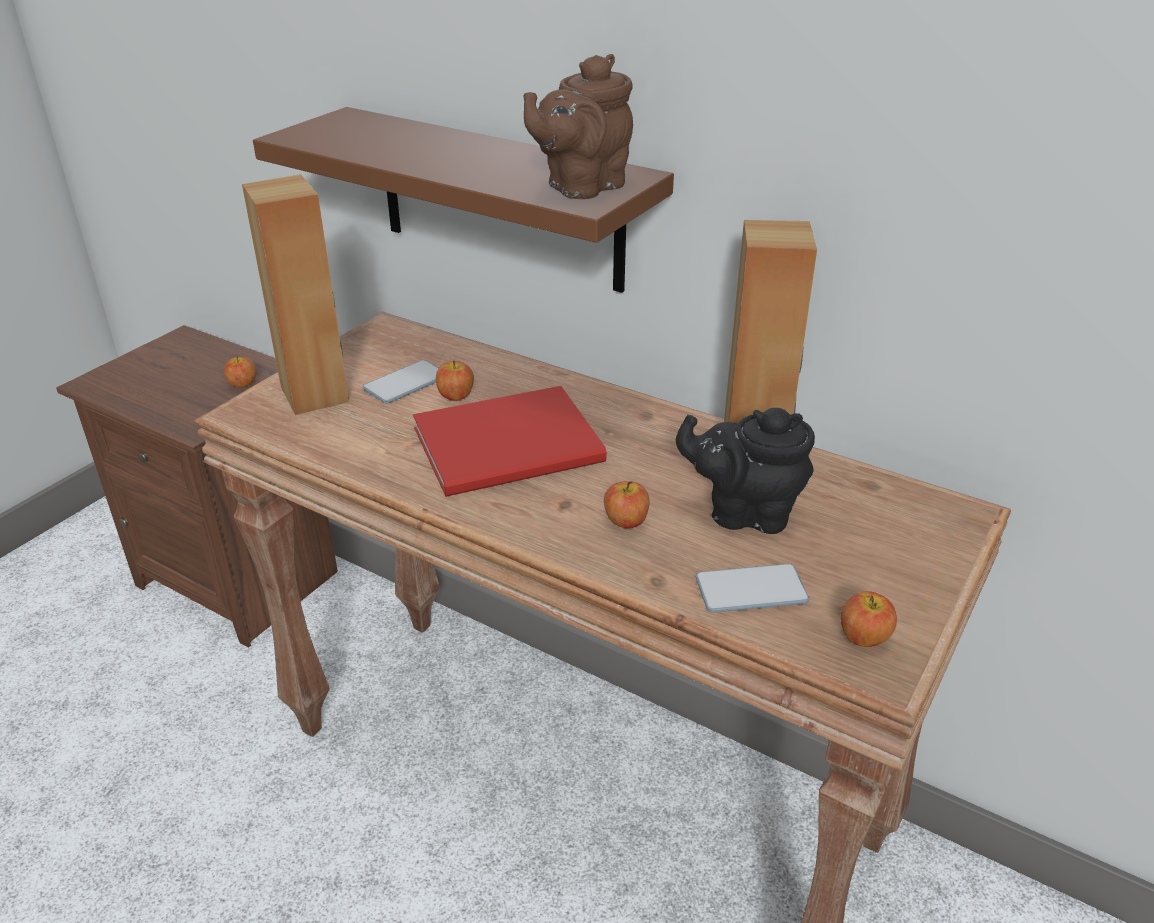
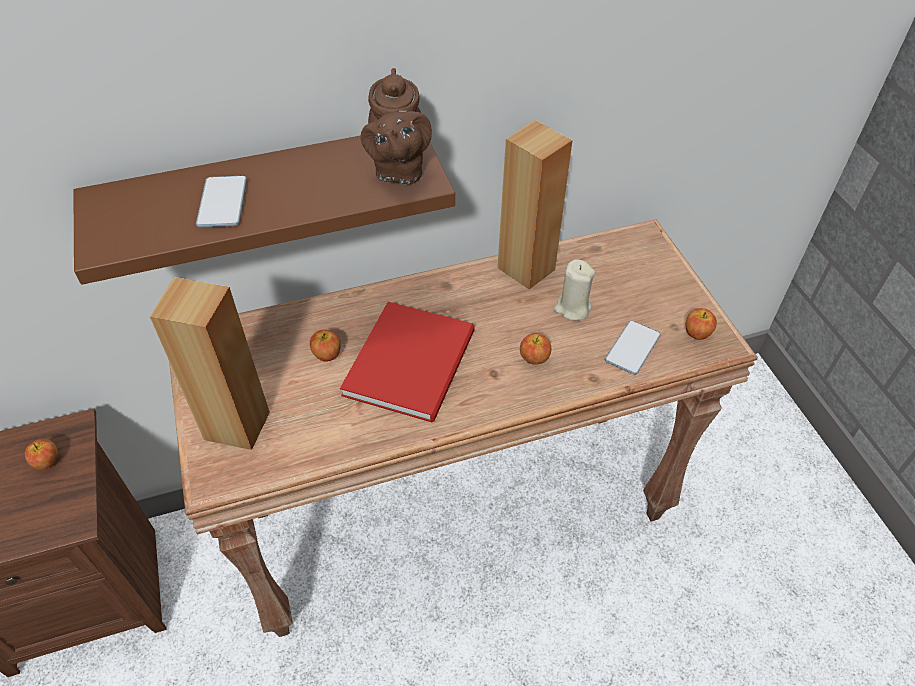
camera: 50 degrees left, 15 degrees up
phone [363,360,438,403] -> phone moved to [196,176,247,228]
black teapot [676,408,815,534] -> beige candle [554,259,595,321]

